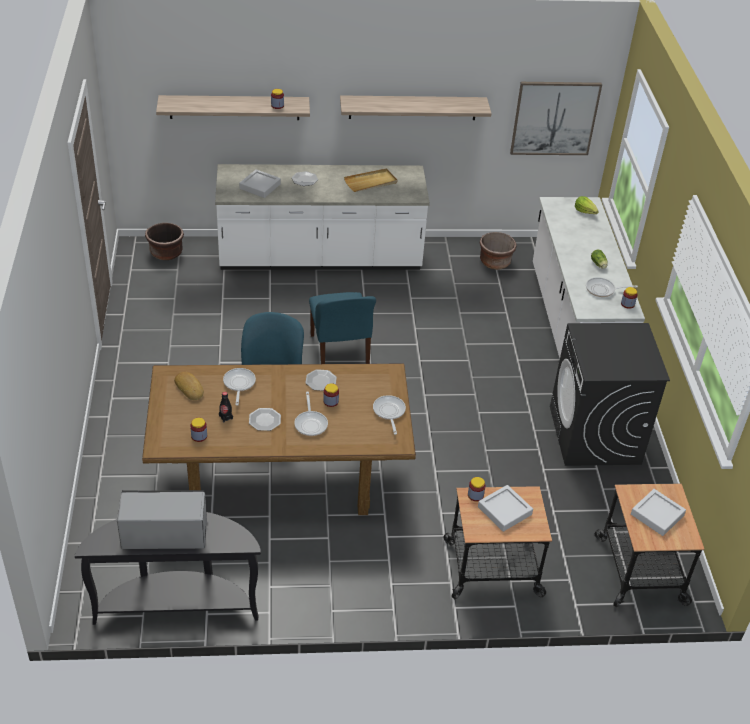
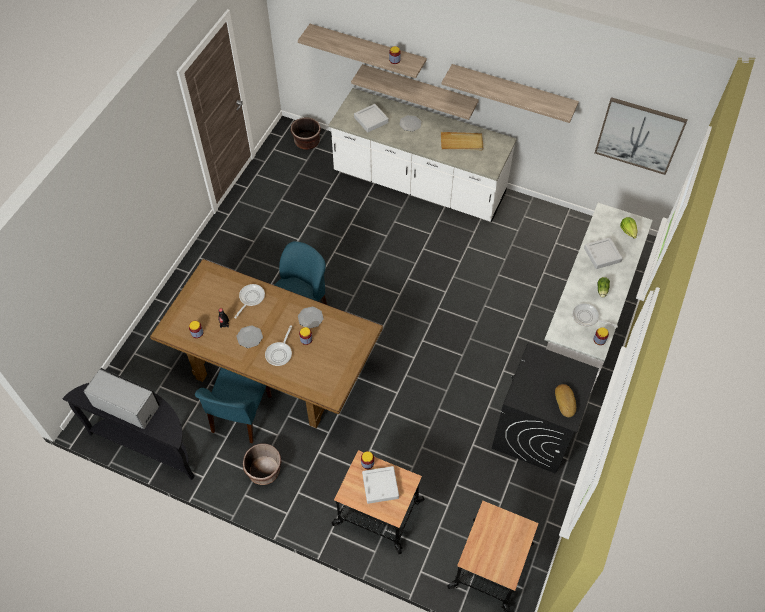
camera: 30 degrees right, 15 degrees up
bread [174,371,204,400] -> bread moved to [555,384,576,417]
blue chair [309,292,376,364] -> blue chair moved to [195,368,272,443]
frying pan [373,395,406,435] -> none
brown planter [480,232,517,270] -> brown planter moved to [243,444,281,485]
grey tray [631,489,686,536] -> grey tray moved to [584,237,623,269]
none -> shelf [351,64,479,120]

